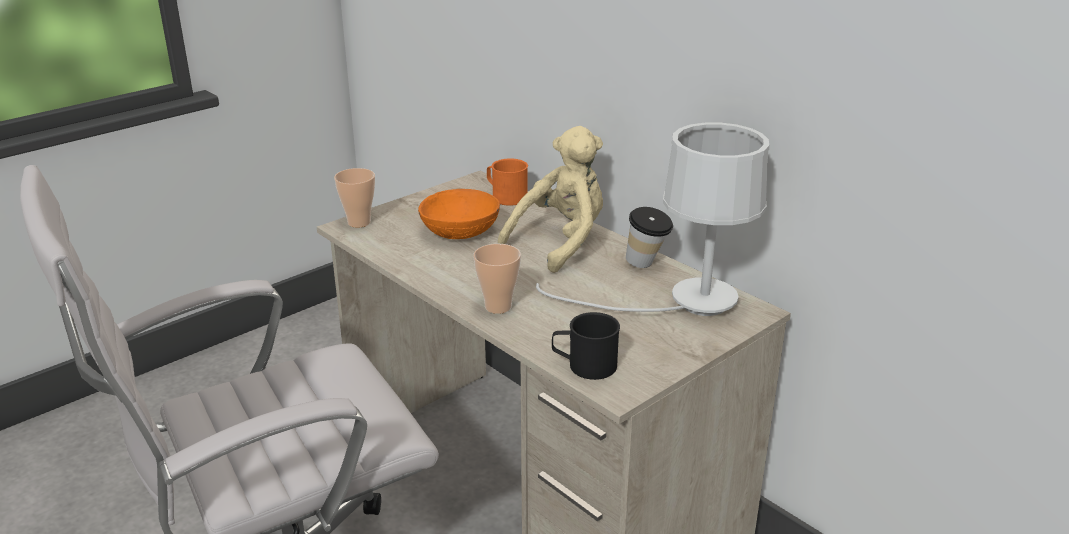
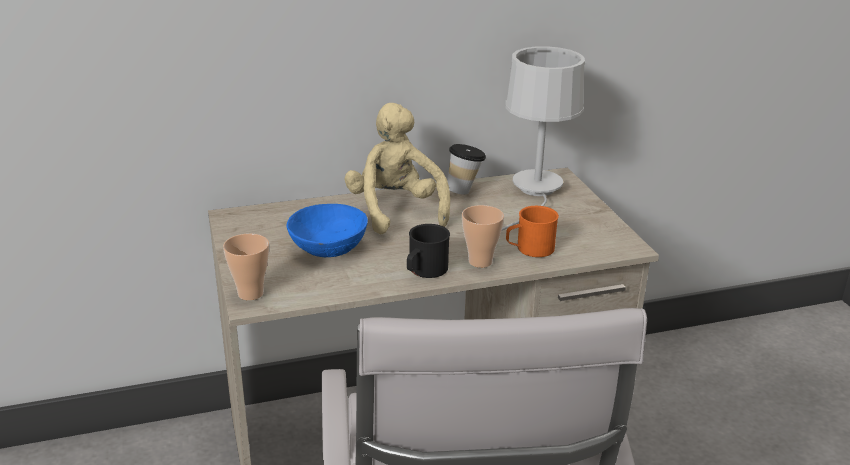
camera: 65 degrees left, 0 degrees up
orange bowl [418,189,500,239] -> blue bowl [287,204,368,257]
orange mug [487,159,528,206] -> orange mug moved to [506,206,559,257]
black mug [552,312,620,380] -> black mug moved to [407,224,450,278]

